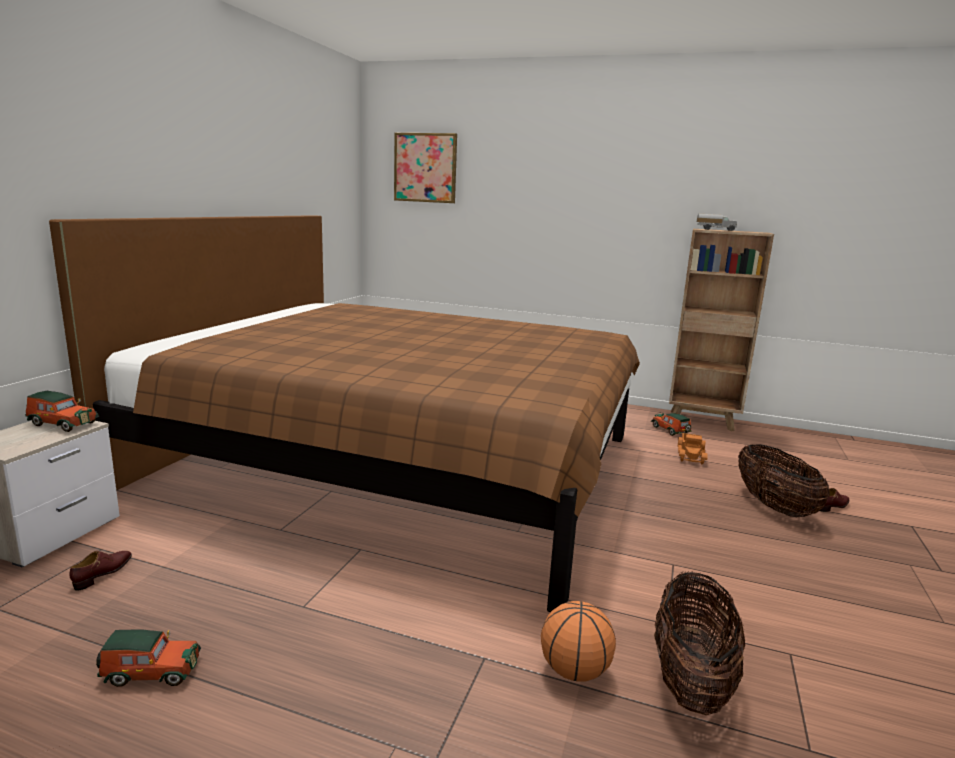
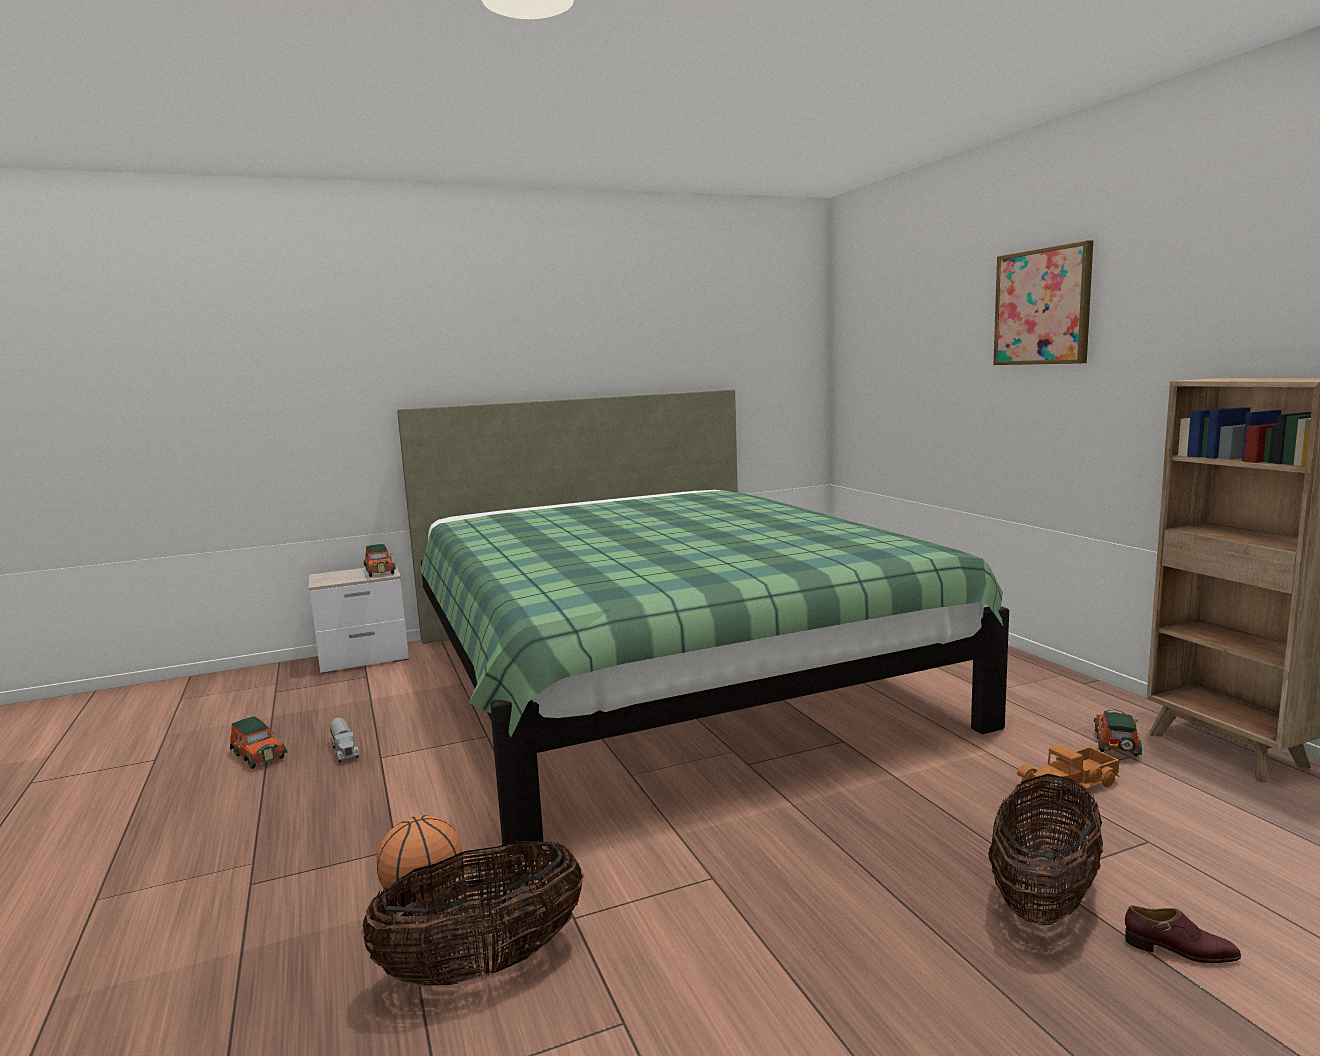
camera: 50 degrees right, 5 degrees down
brown bed [49,215,640,612] -> green bed [397,389,1009,855]
brown shoe [69,551,132,591] -> none
picture [394,133,457,203] -> picture moved to [993,240,1093,365]
toy truck [697,214,737,231] -> toy truck moved to [330,718,360,763]

